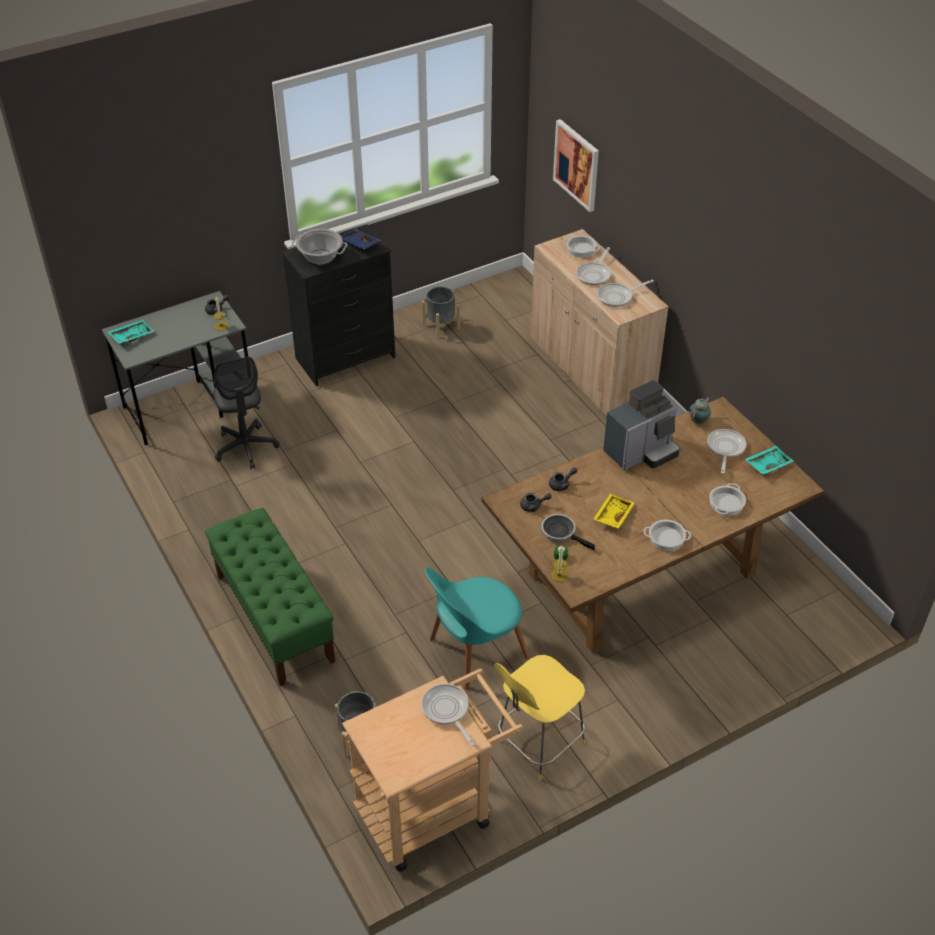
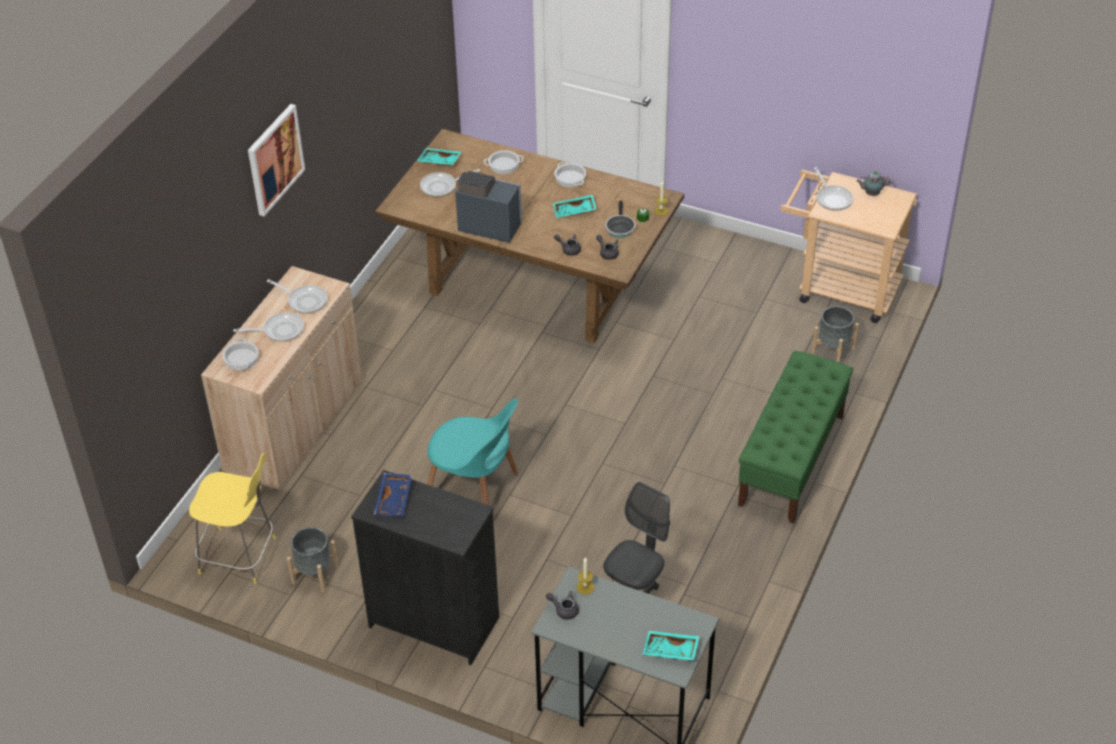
camera: 125 degrees left, 0 degrees up
cooking pot [292,229,348,265] -> none
frying pan [421,684,475,746] -> frying pan turned 45 degrees counterclockwise [814,167,853,211]
turquoise chair [425,567,529,690] -> turquoise chair moved to [427,398,518,505]
yellow stool [494,655,585,780] -> yellow stool moved to [189,453,276,584]
picture [553,119,599,212] -> picture moved to [248,104,305,216]
yellow tray [593,494,635,529] -> turquoise tray [553,194,597,218]
teapot [689,397,711,424] -> teapot moved to [856,171,891,196]

